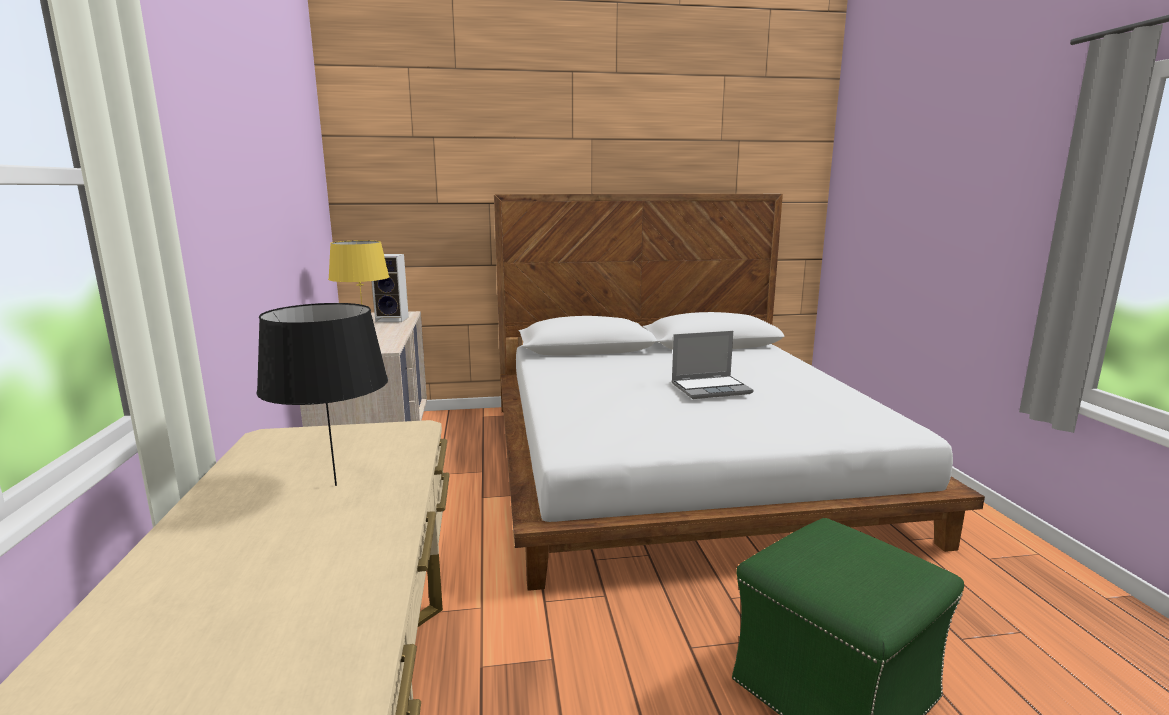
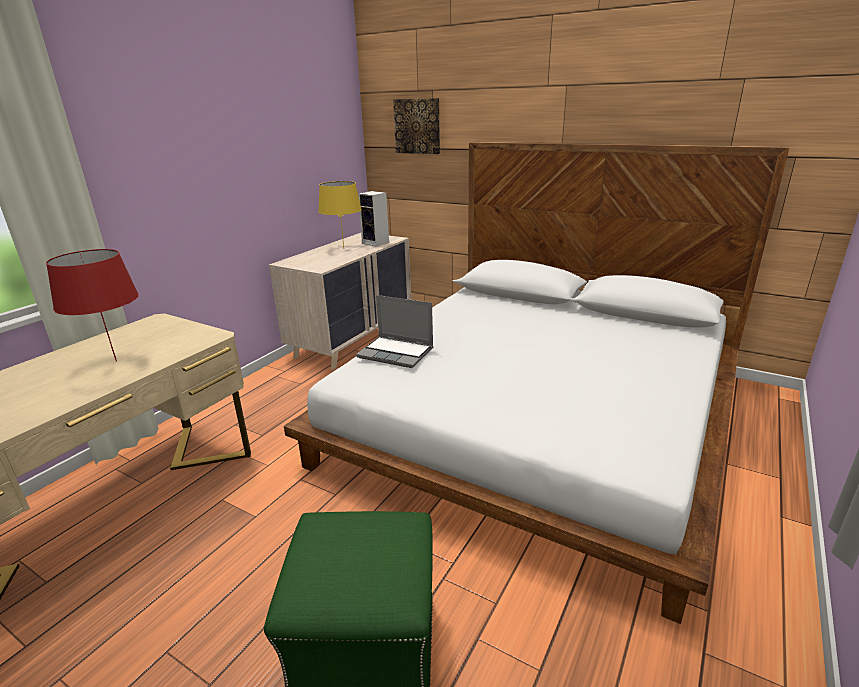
camera: 40 degrees right, 10 degrees up
black table lamp [256,303,388,486] -> red table lamp [46,249,139,362]
laptop [671,331,754,399] -> laptop moved to [356,295,434,368]
none -> picture [393,98,440,154]

